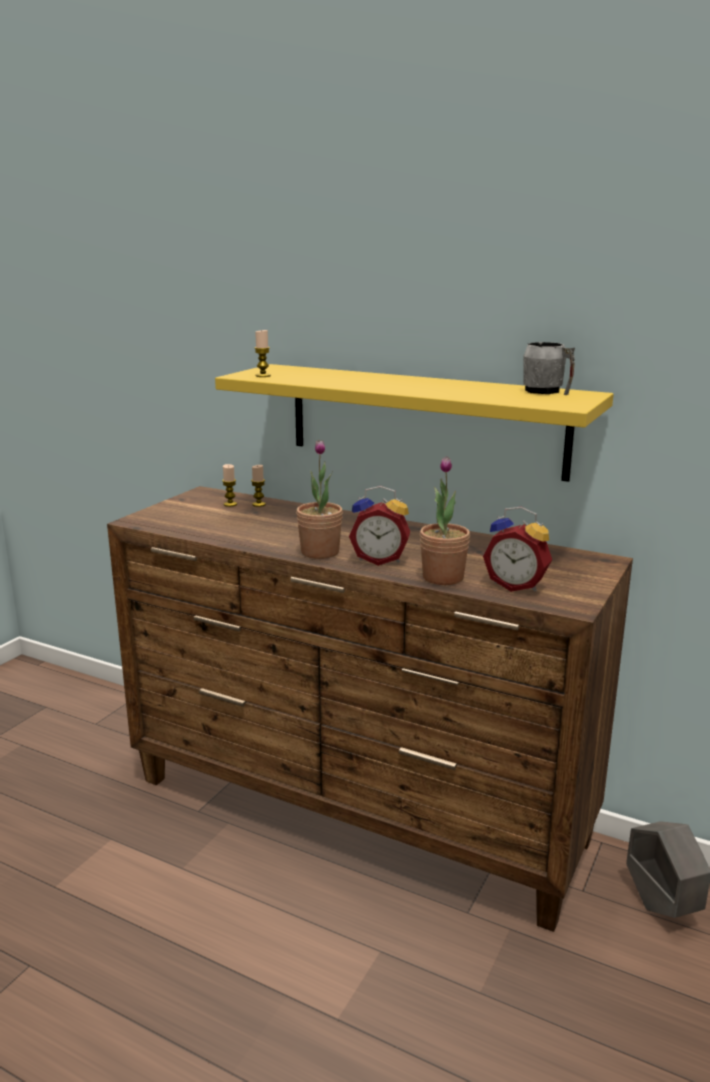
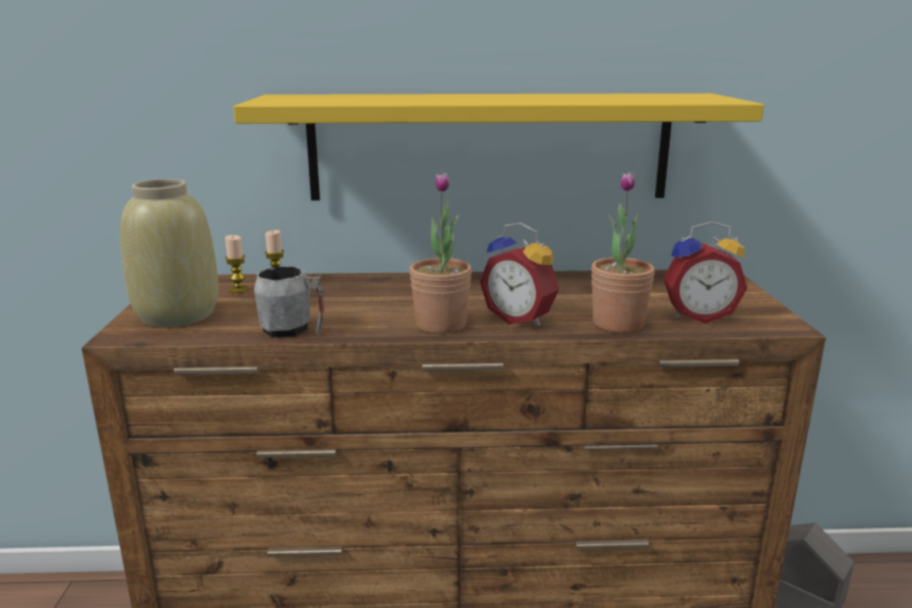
camera: 30 degrees left, 0 degrees up
candle [254,329,271,377] -> none
alarm clock [349,486,410,566] -> alarm clock turned 60 degrees clockwise [480,223,559,327]
grey mug [523,342,575,395] -> grey mug moved to [254,266,324,338]
none -> beige vase [121,179,219,327]

